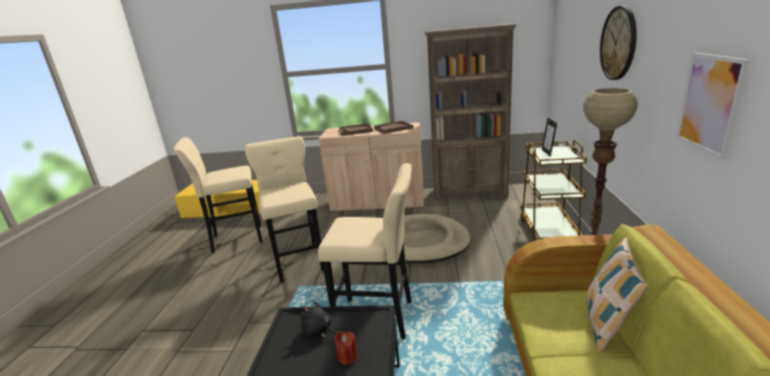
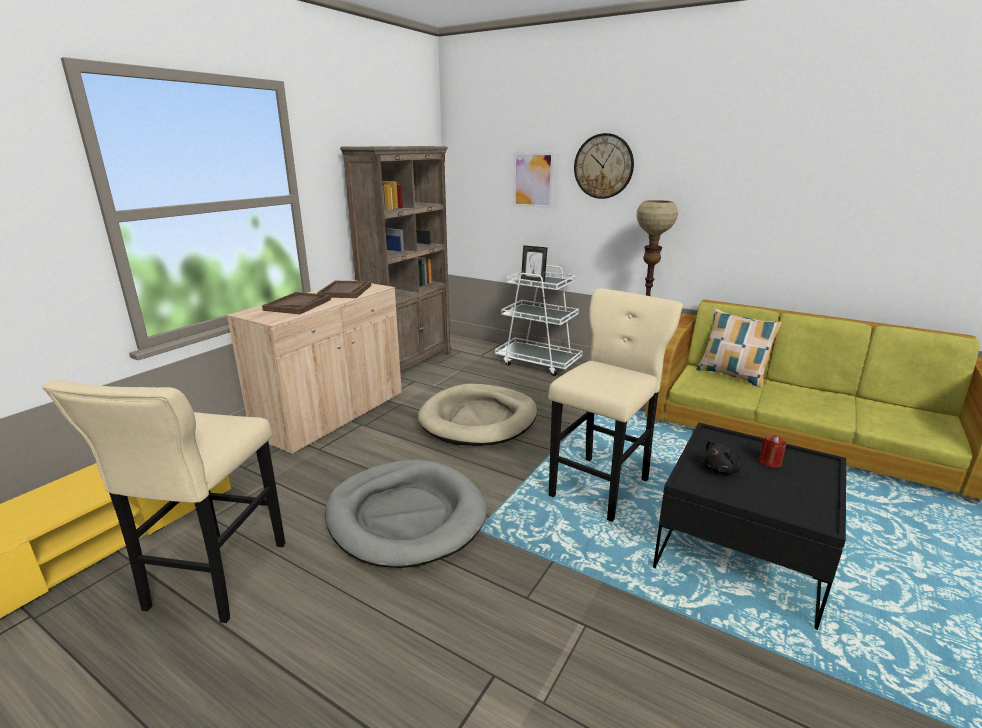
camera: 65 degrees left, 0 degrees up
beige stool [244,136,324,283] -> grey dog bed [325,459,487,568]
brown cart [520,140,587,242] -> white cart [495,265,582,376]
picture [676,52,749,160] -> picture moved to [513,152,554,208]

